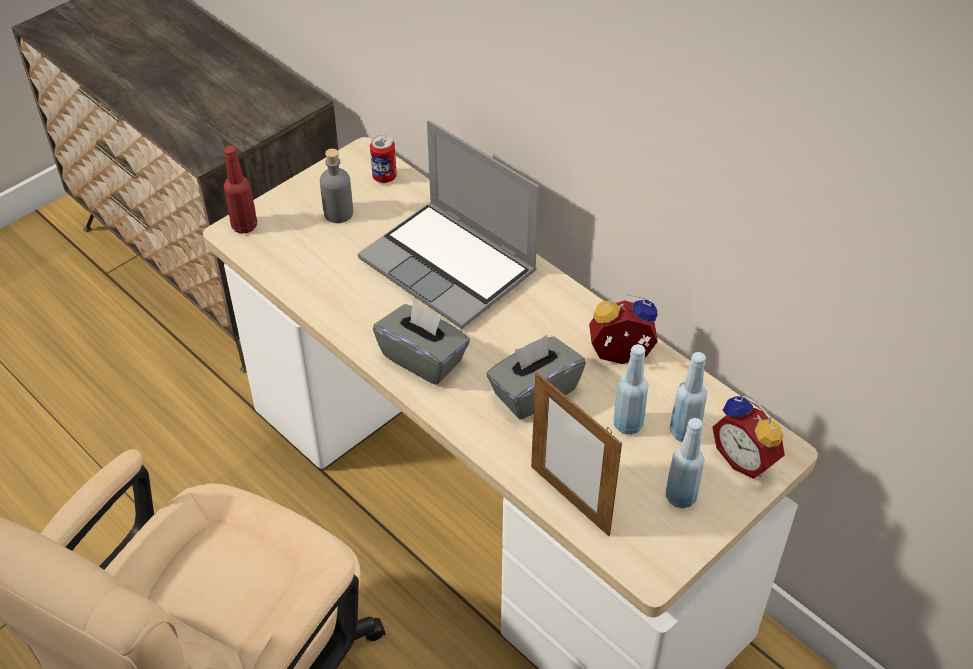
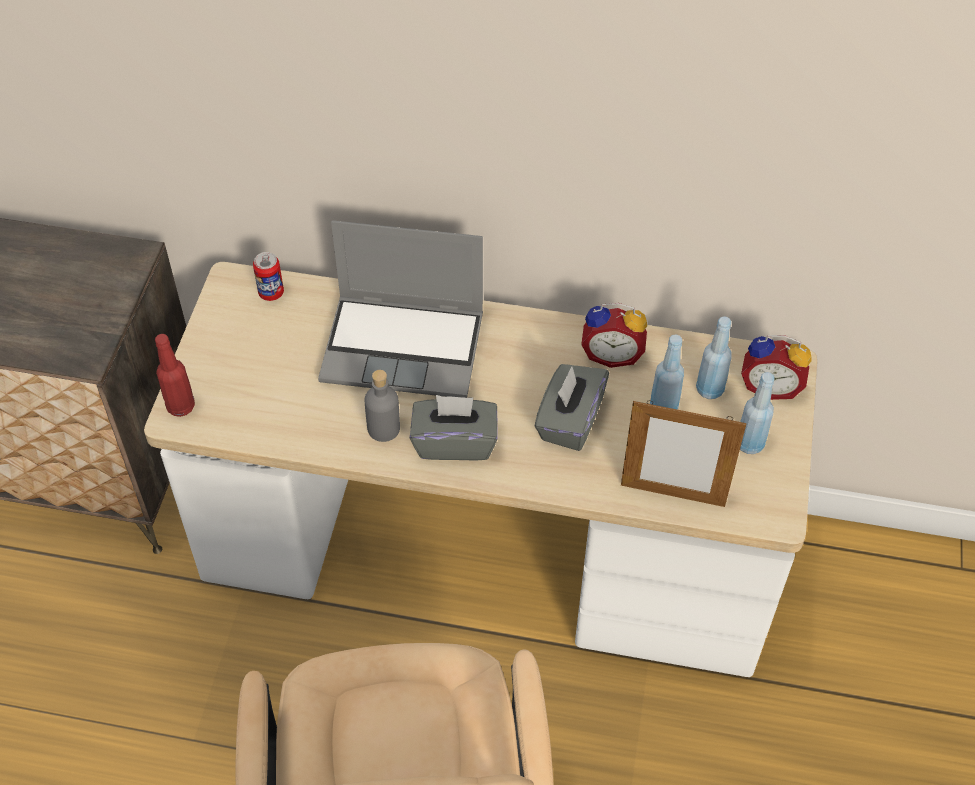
camera: 35 degrees left, 5 degrees up
grey bottle [320,148,353,223] -> grey bottle moved to [365,370,400,442]
alarm clock [589,294,658,364] -> alarm clock turned 135 degrees counterclockwise [581,303,647,368]

